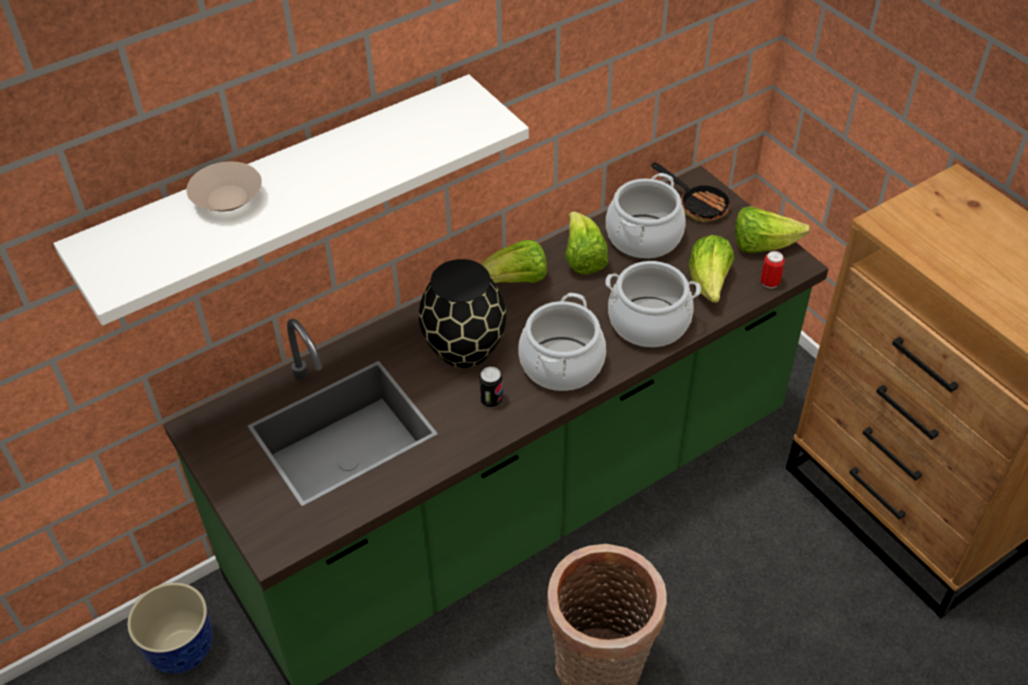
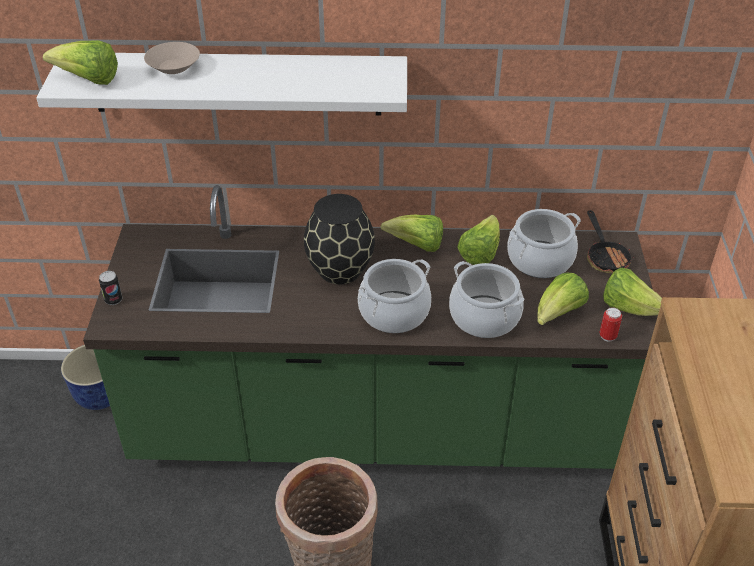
camera: 35 degrees right, 5 degrees down
can [479,367,503,408] -> can moved to [99,271,123,305]
none -> lettuce [43,40,118,85]

